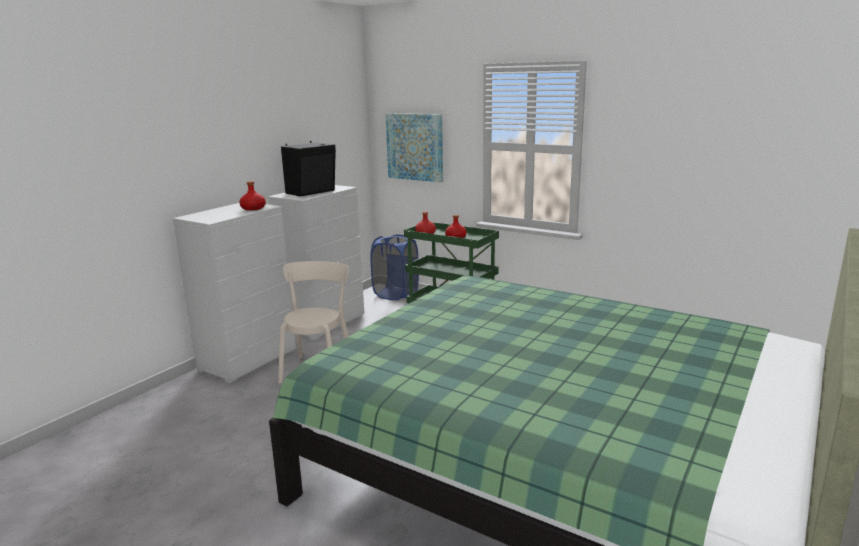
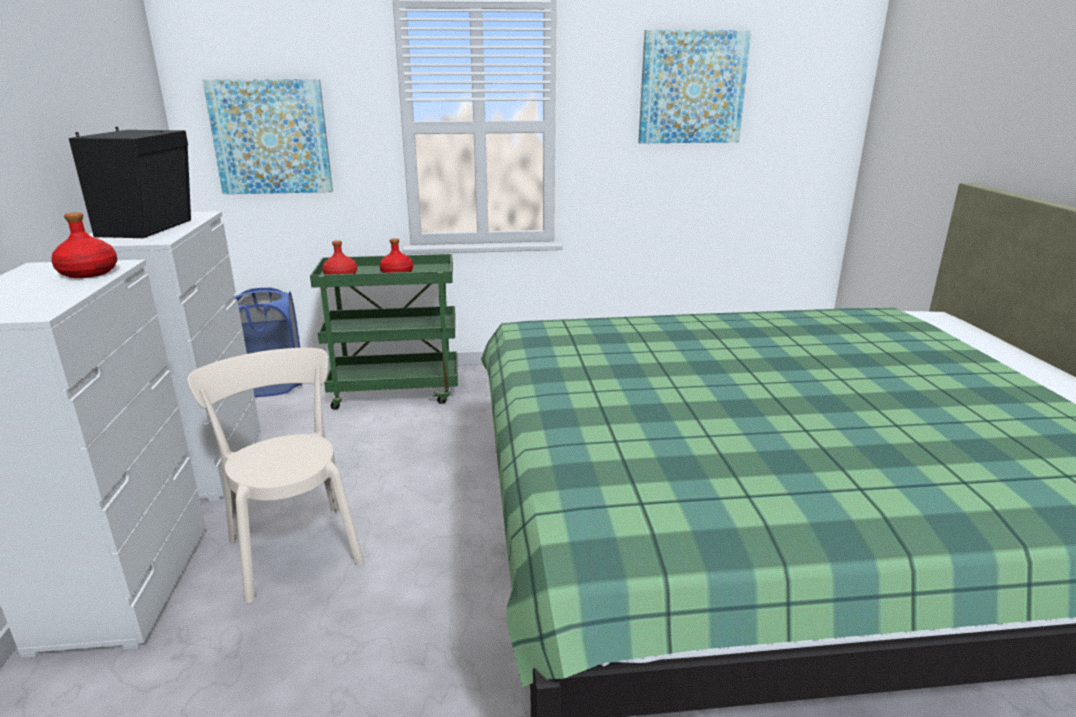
camera: 40 degrees left, 5 degrees up
none -> picture [638,30,751,144]

